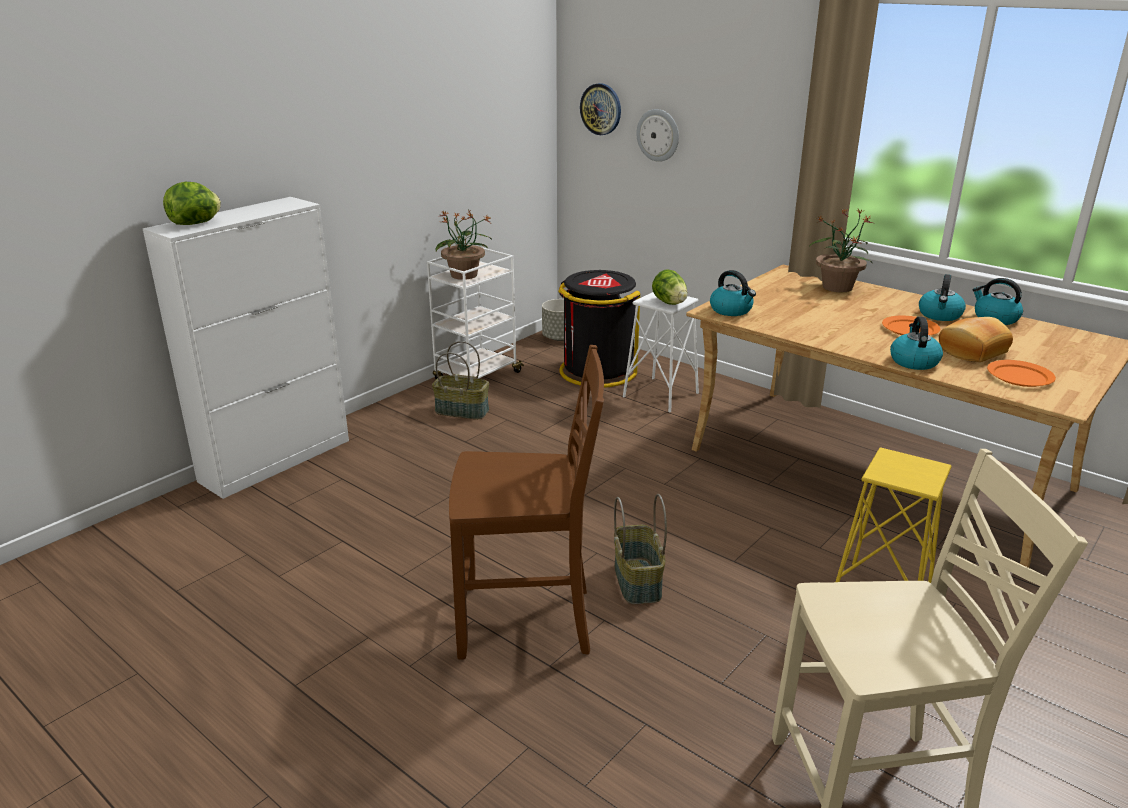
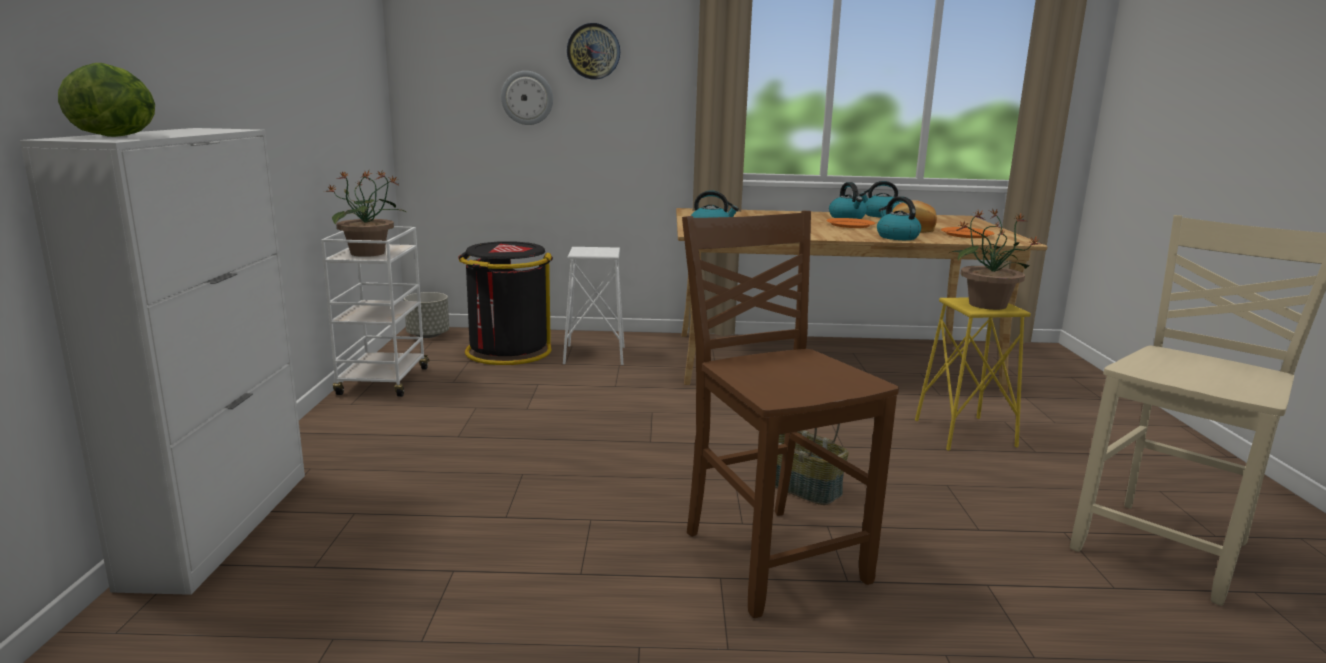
camera: 40 degrees left, 10 degrees down
basket [432,341,489,419] -> none
brown chair [449,345,604,660] -> brown chair turned 75 degrees counterclockwise [682,211,899,618]
wall clock [580,83,621,135] -> wall clock moved to [567,23,620,80]
lettuce [652,270,688,305] -> none
potted plant [809,209,873,292] -> potted plant moved to [949,208,1040,310]

